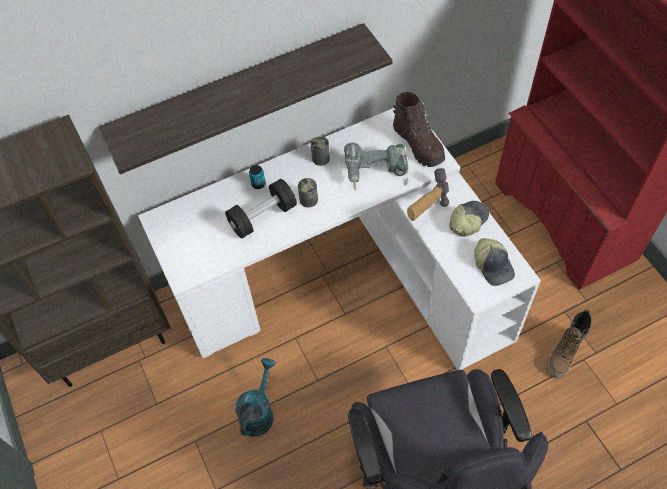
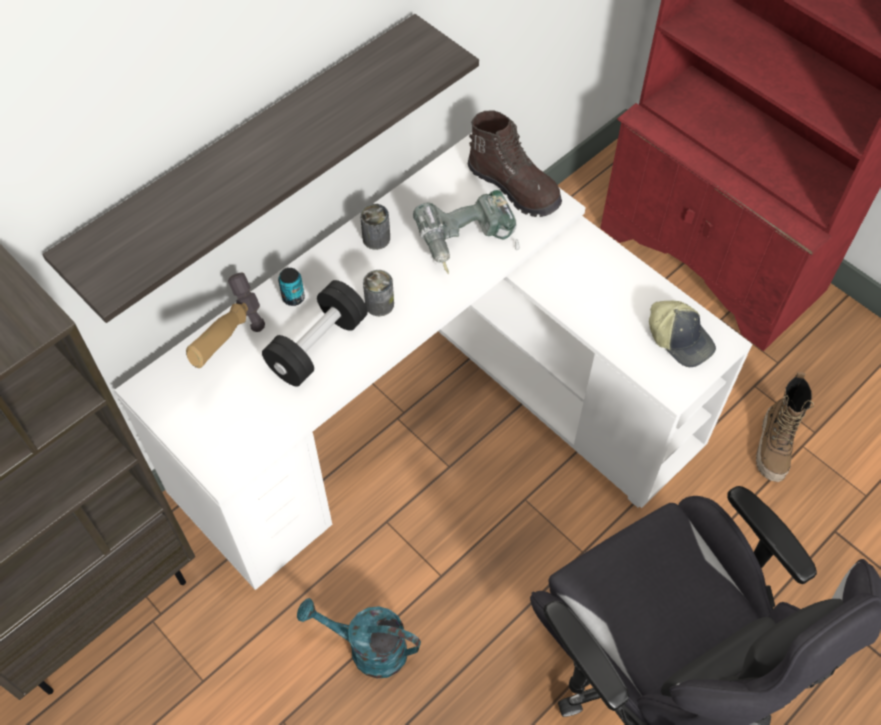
camera: 20 degrees left, 0 degrees up
turquoise watering can [235,358,276,437] -> turquoise watering can turned 75 degrees counterclockwise [297,598,421,678]
hammer [407,168,449,221] -> hammer moved to [186,272,265,368]
cap [450,201,489,237] -> none

